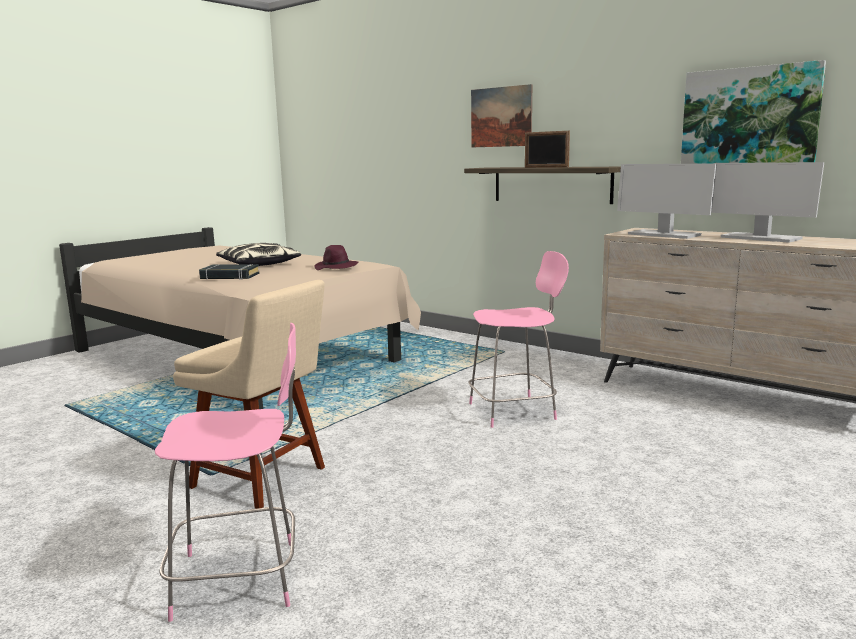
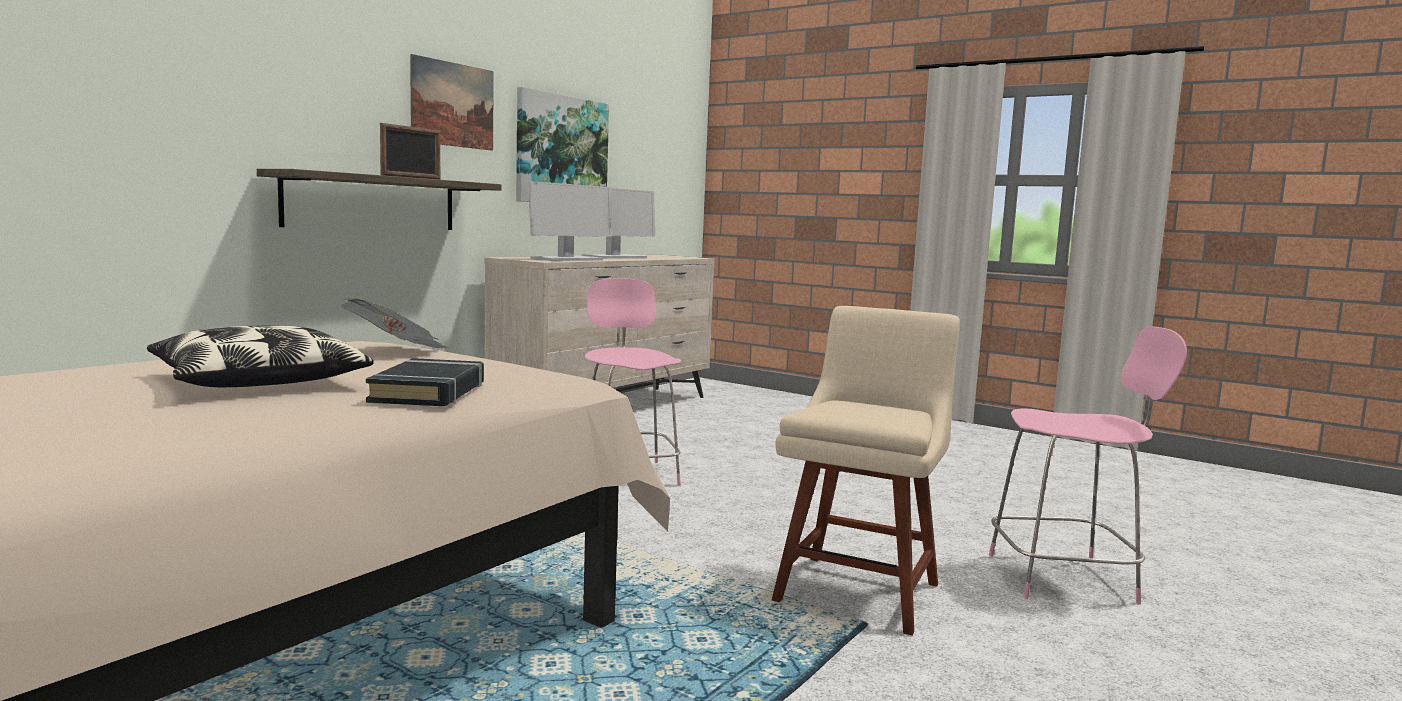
camera: 95 degrees left, 5 degrees down
pink chair [155,323,296,622] -> pink chair turned 105 degrees clockwise [989,326,1187,604]
purple hat [314,245,358,270] -> newspaper [341,298,448,348]
picture [471,84,532,147] -> picture moved to [410,54,494,151]

